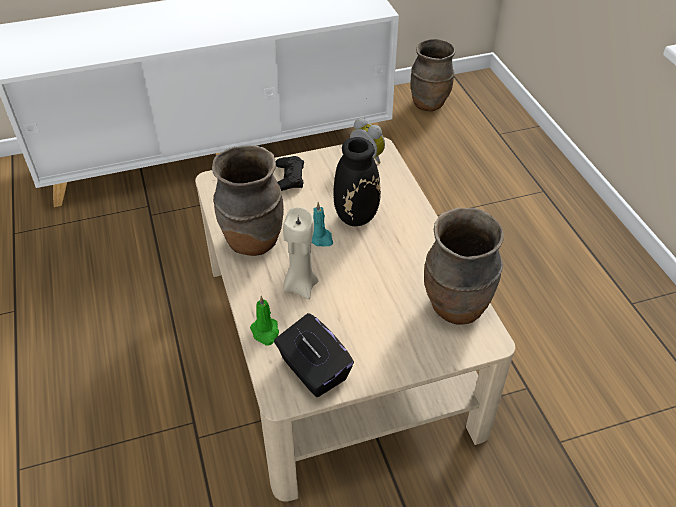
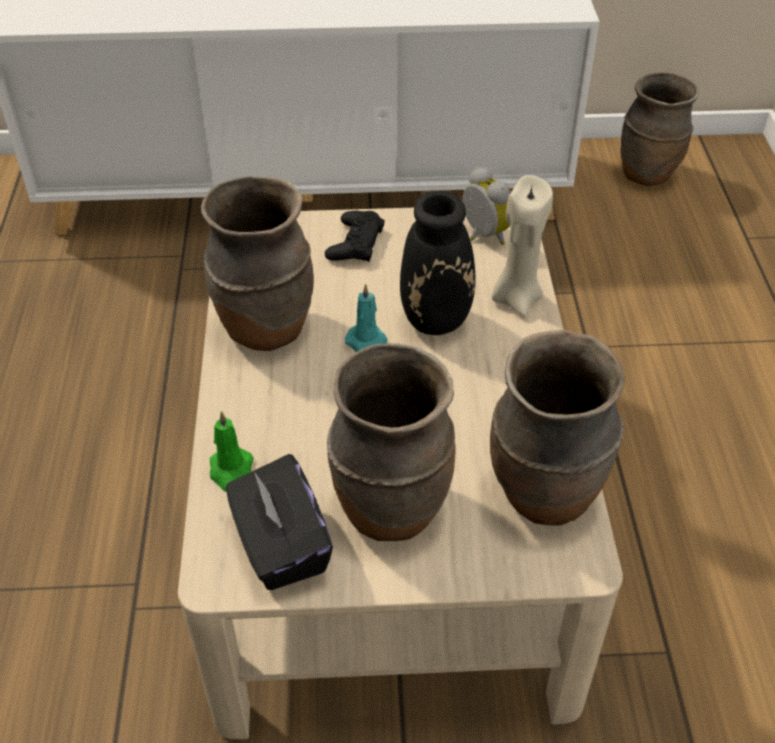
camera: 15 degrees right, 0 degrees up
beige candle [283,207,318,300] -> beige candle moved to [492,175,553,316]
none -> brown vase [327,343,456,541]

